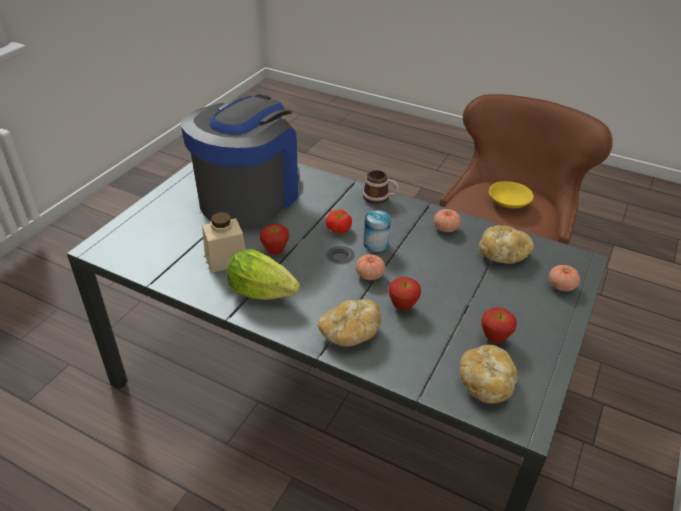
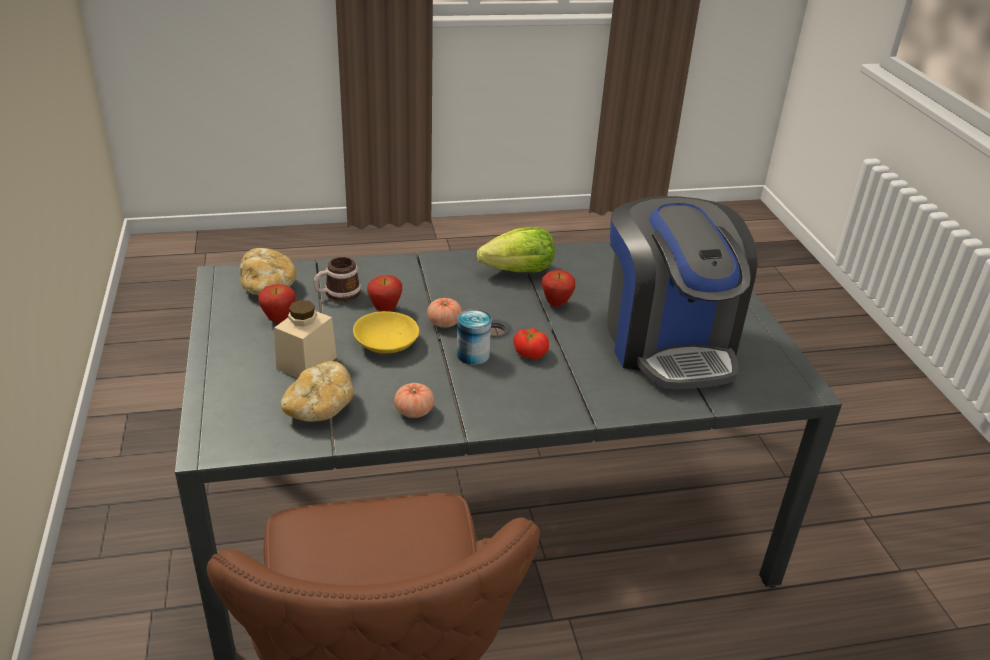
camera: 140 degrees right, 5 degrees down
beige jar [202,212,245,273] -> beige jar moved to [274,300,337,378]
bread [318,299,381,346] -> none
mug [363,170,399,204] -> mug moved to [314,257,361,302]
yellow bowl [489,181,534,208] -> yellow bowl moved to [353,311,419,354]
tomato [549,265,580,291] -> none

